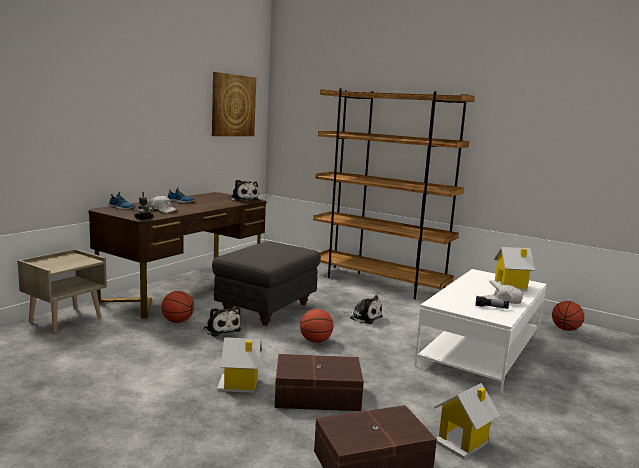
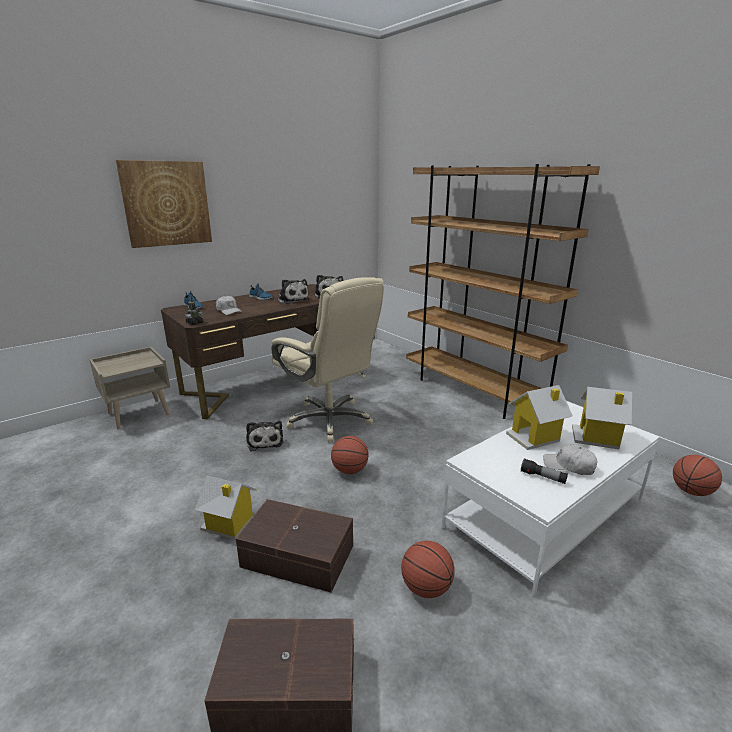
camera: 20 degrees right, 10 degrees up
basketball [161,291,194,323] -> basketball moved to [401,541,455,598]
picture [212,72,256,136] -> picture moved to [116,160,212,248]
grey ottoman [212,241,321,326] -> beige office chair [271,277,384,442]
plush toy [345,295,383,324] -> plush toy moved to [277,279,309,304]
toy house [434,383,500,459] -> toy house moved to [506,385,573,450]

